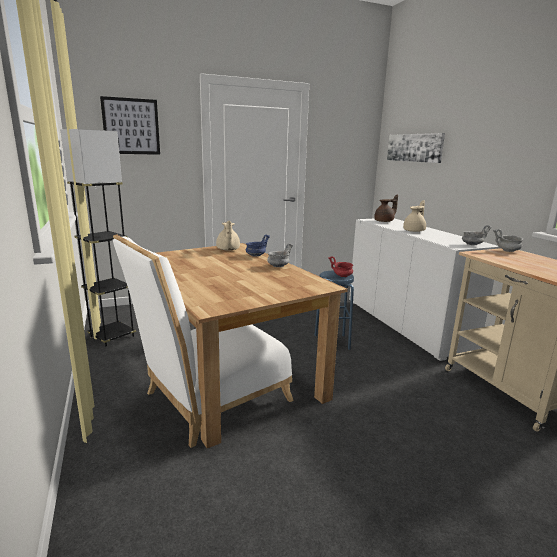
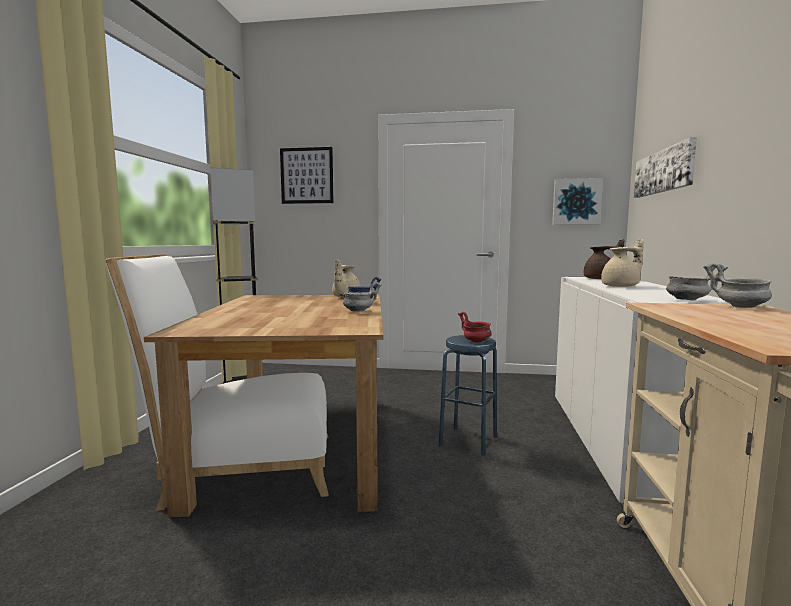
camera: 30 degrees right, 10 degrees down
none -> picture [552,178,603,225]

